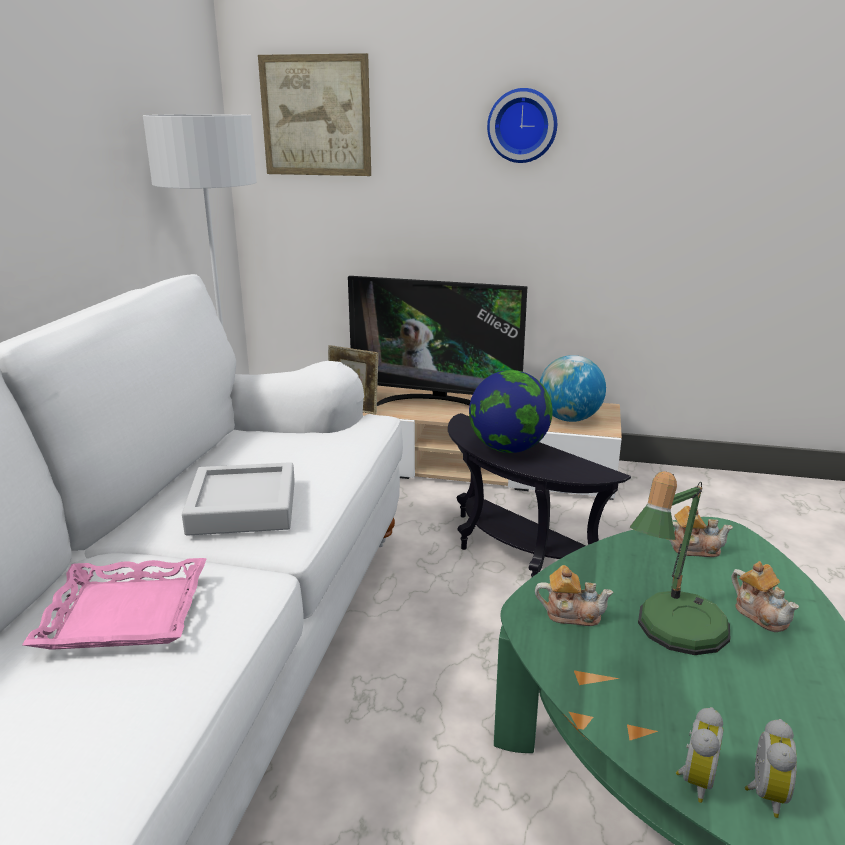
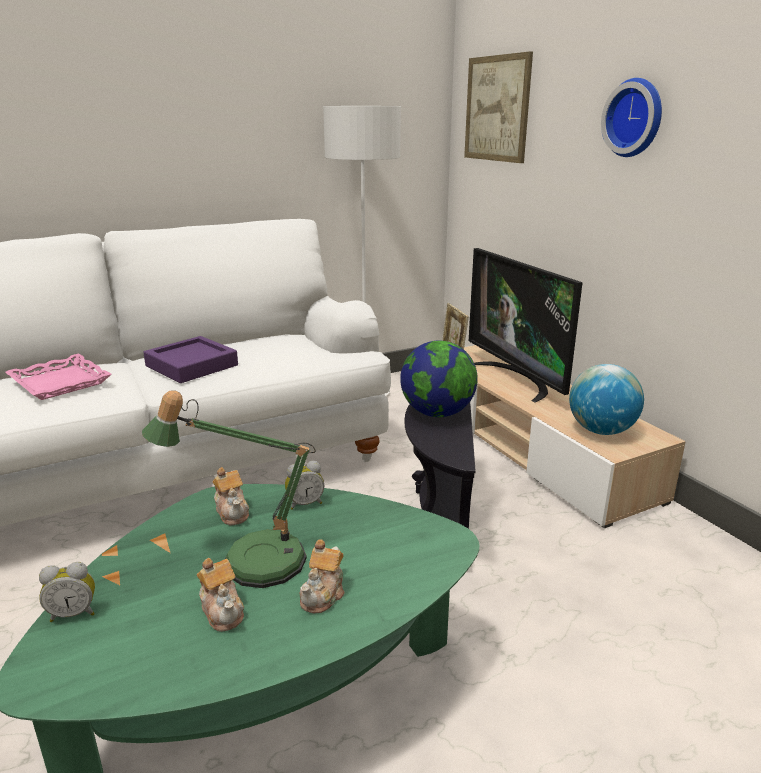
camera: 50 degrees right, 0 degrees up
grey tray [182,462,295,536] -> purple tray [143,336,238,383]
teapot [669,506,733,557] -> teapot moved to [197,558,244,632]
alarm clock [745,719,797,818] -> alarm clock moved to [285,461,324,510]

